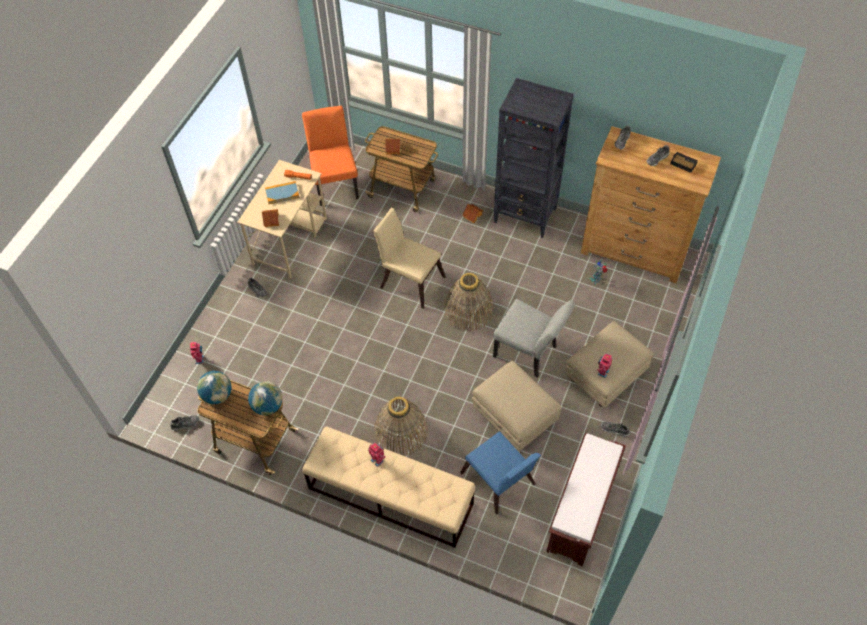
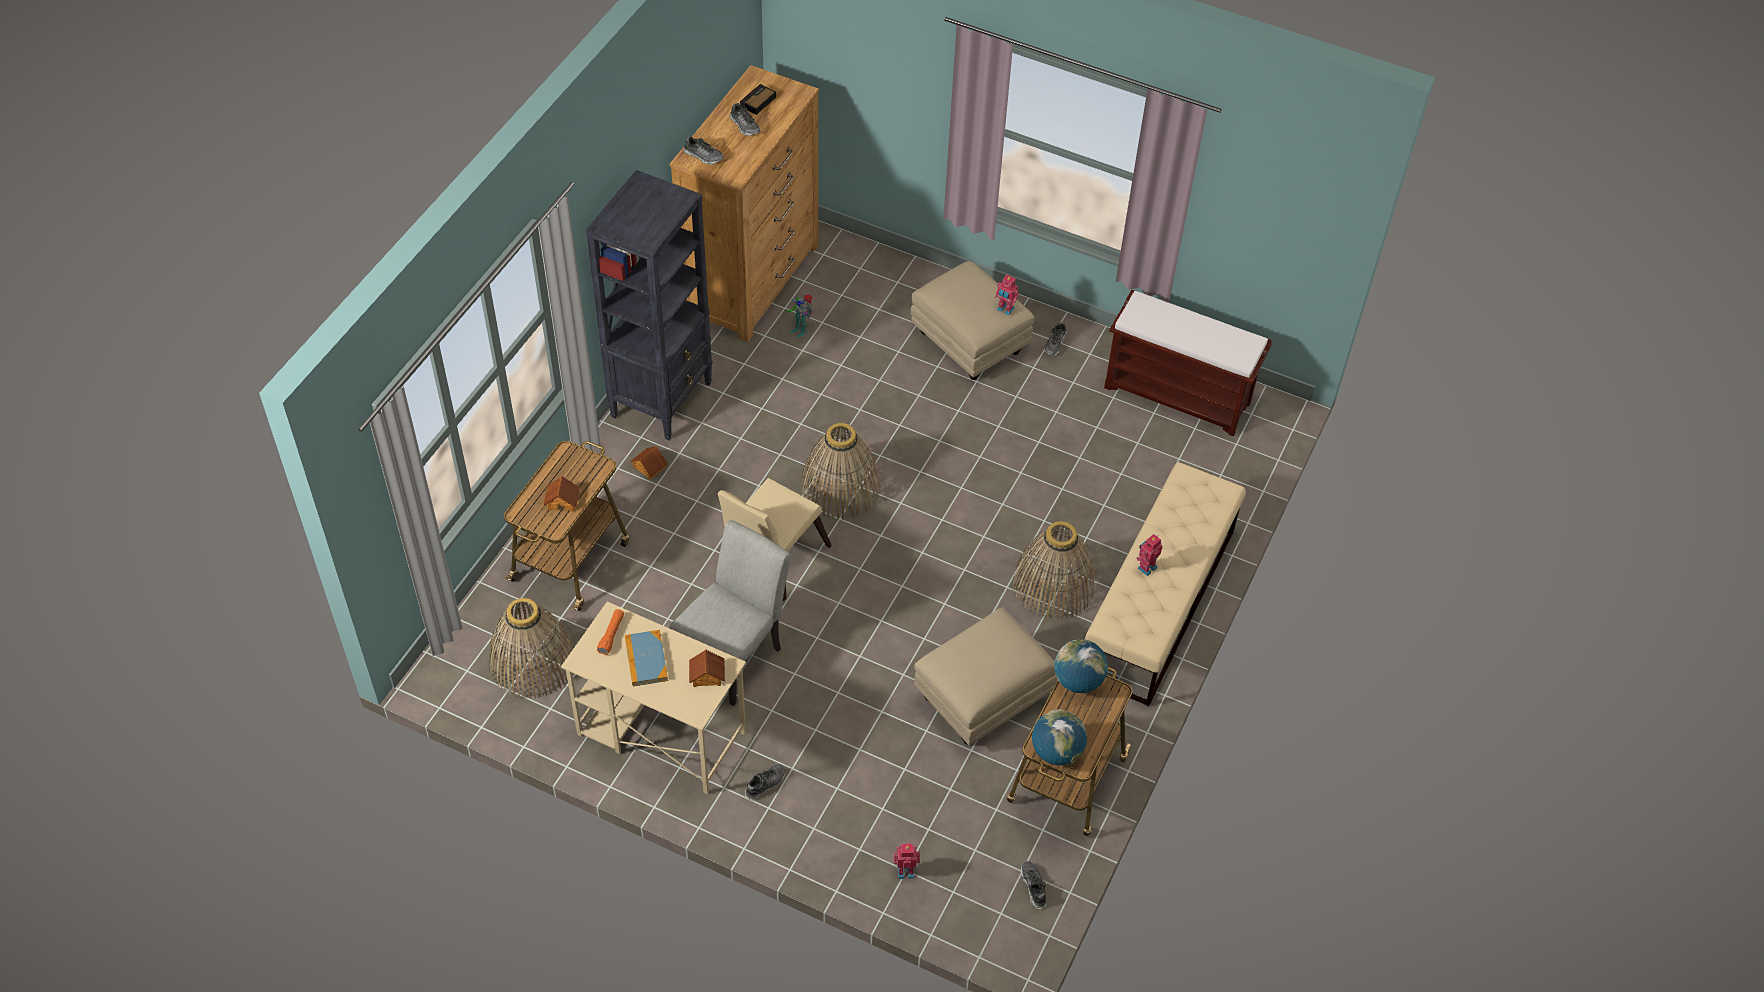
camera: 90 degrees left, 5 degrees down
orange chair [302,106,359,206] -> basket [489,598,574,699]
blue chair [460,431,541,515] -> none
beige ottoman [472,361,562,452] -> beige ottoman moved to [914,608,1056,746]
grey chair [493,299,575,377] -> grey chair moved to [669,520,791,706]

